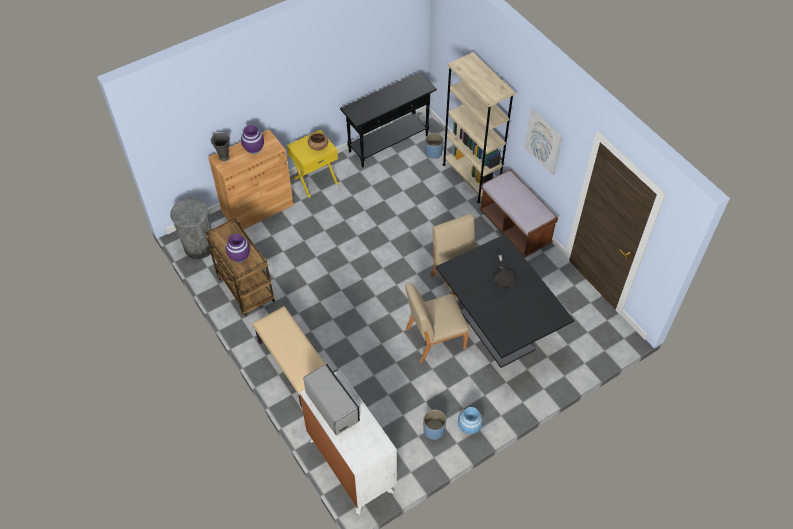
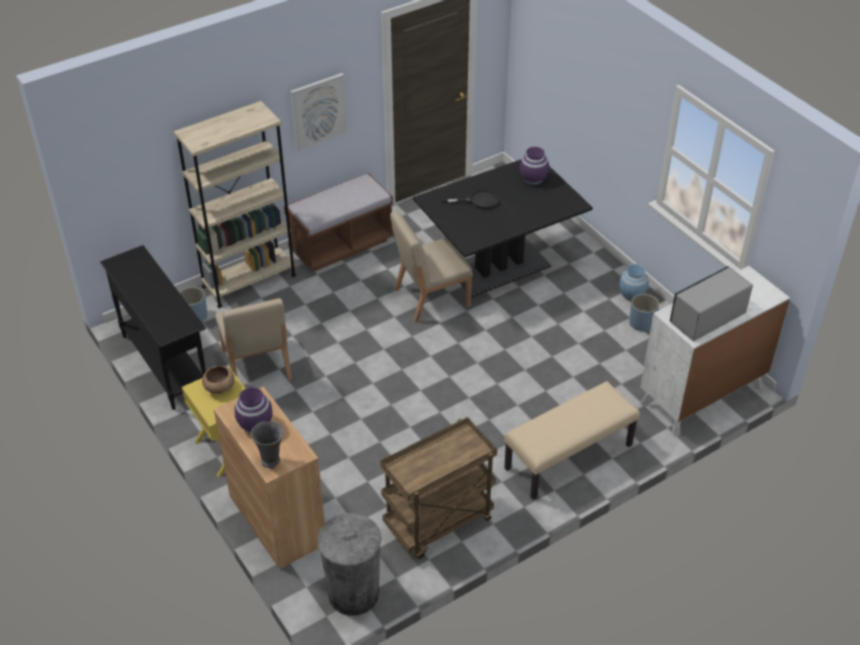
camera: 90 degrees left, 10 degrees down
purple vase [226,234,250,262] -> purple vase moved to [520,147,549,185]
beige chair [405,283,469,363] -> beige chair moved to [215,298,292,380]

